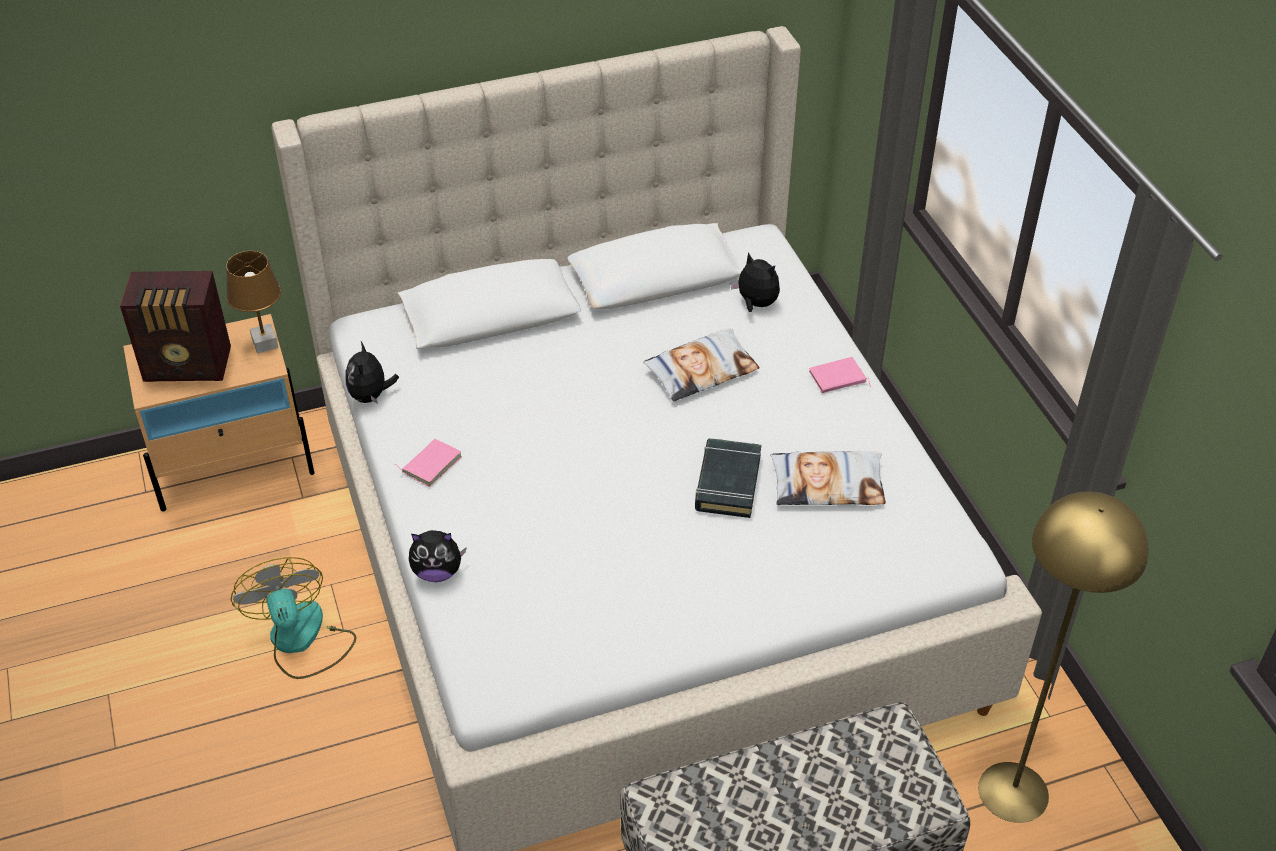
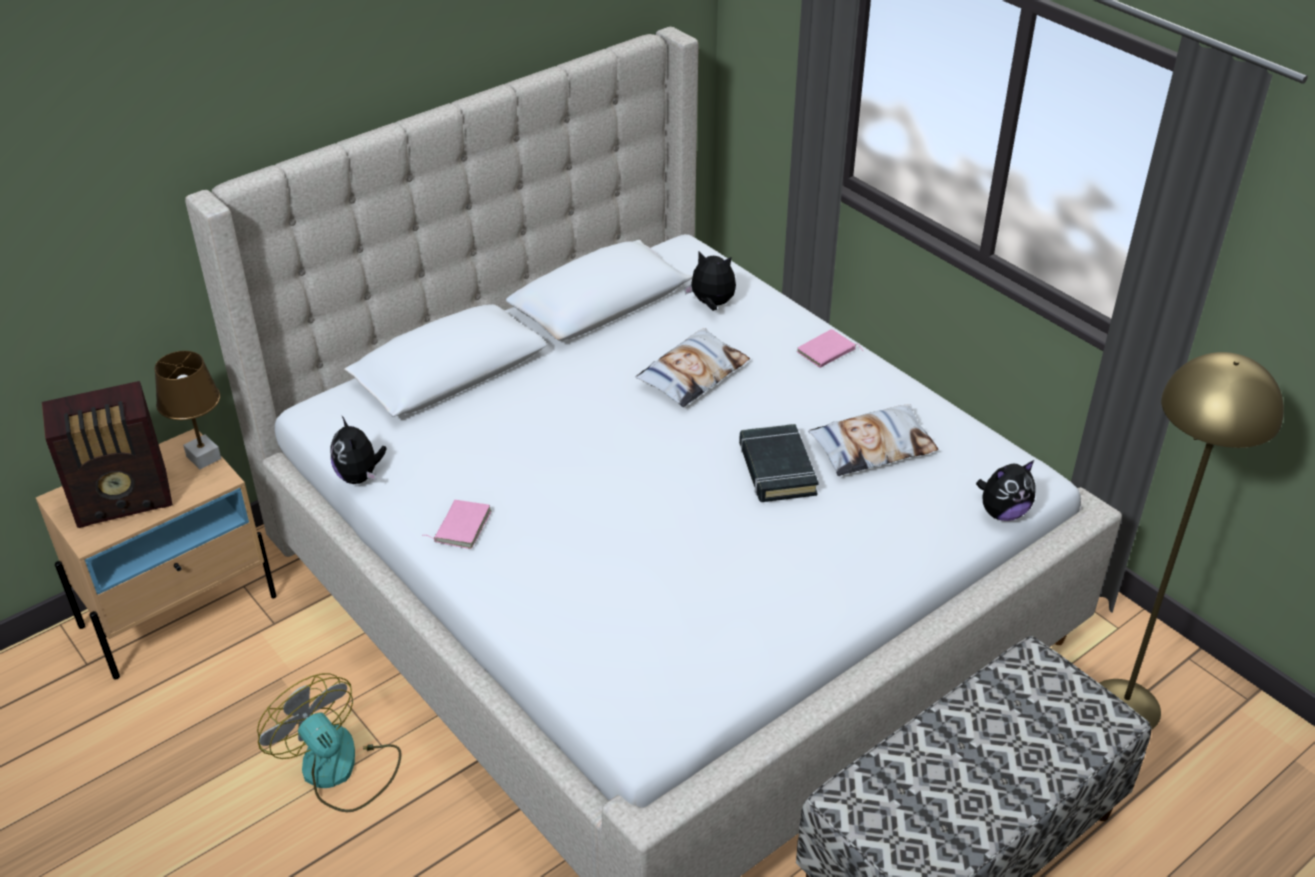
camera: 20 degrees left, 5 degrees down
plush toy [409,530,466,582] -> plush toy moved to [976,460,1036,521]

